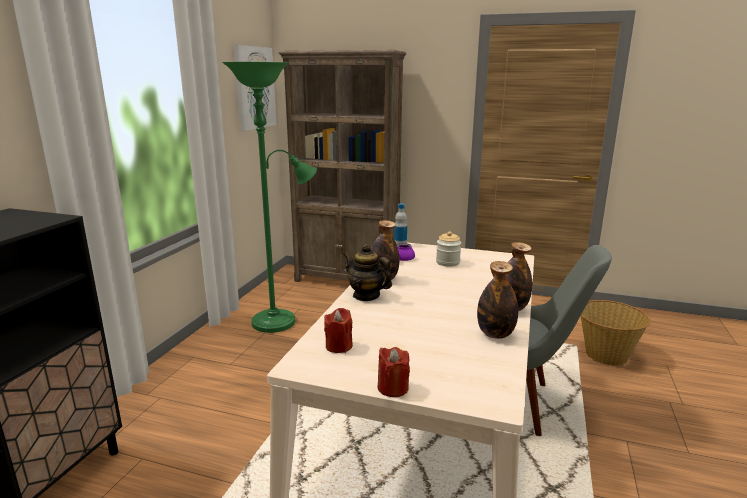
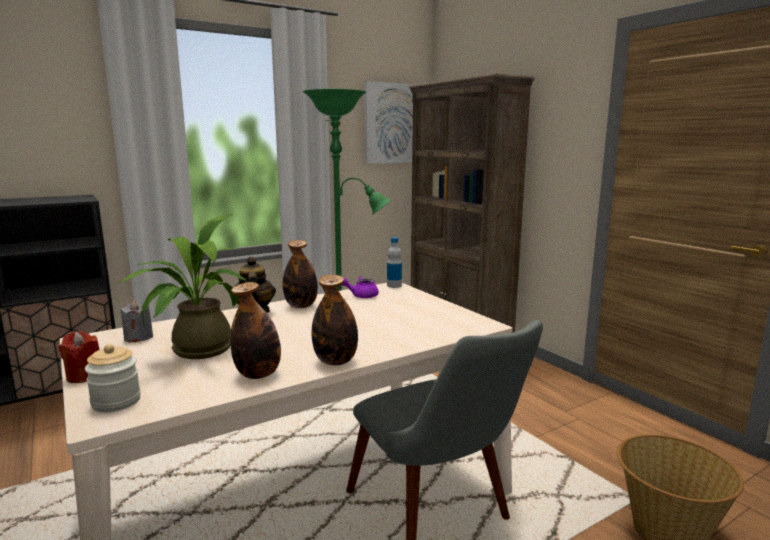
camera: 40 degrees right, 5 degrees down
red candle [324,308,353,353] -> grey candle [120,300,153,343]
jar [436,231,461,267] -> jar moved to [85,344,141,412]
none -> potted plant [116,215,247,359]

